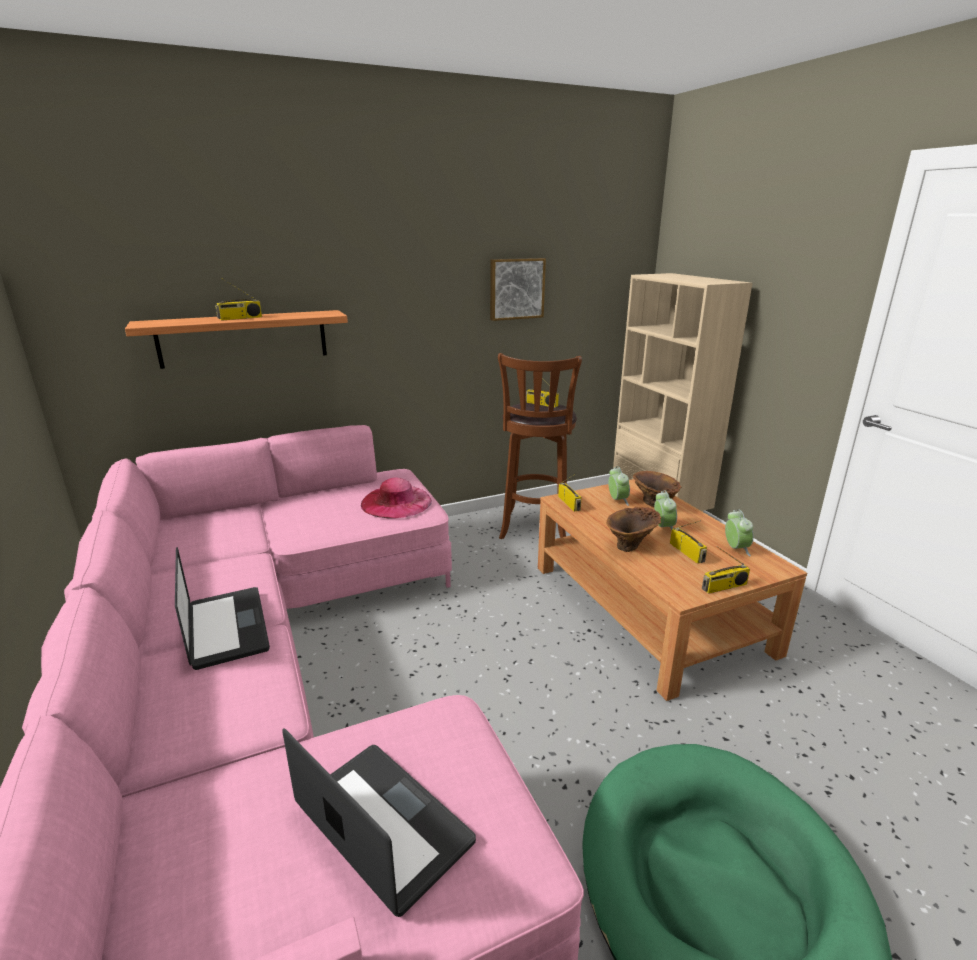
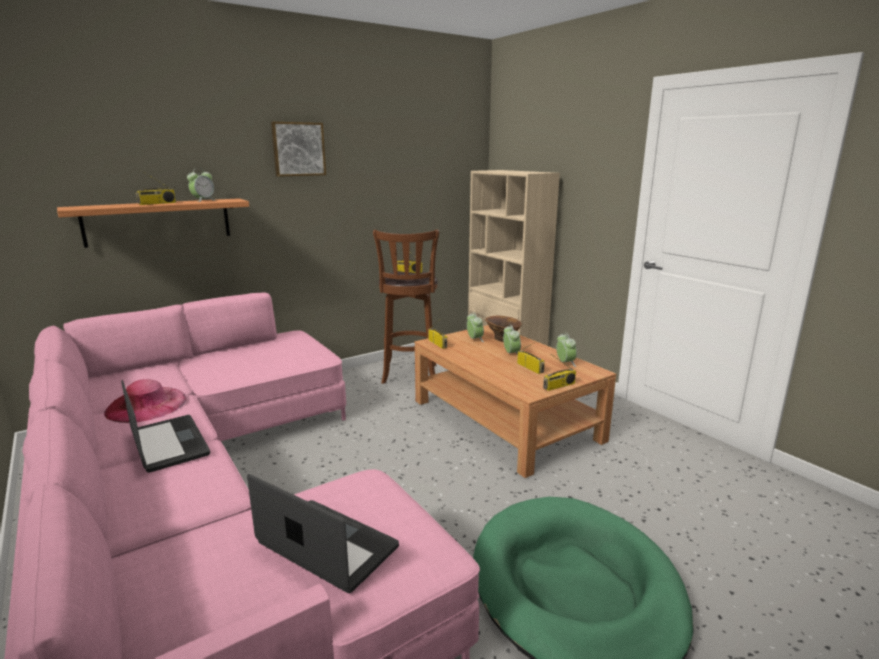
camera: 10 degrees left, 5 degrees down
pink hat [361,477,432,519] -> pink hat moved to [104,379,186,423]
picture [490,258,546,321] -> picture moved to [271,122,326,177]
brown vase [606,507,661,552] -> none
none -> alarm clock [187,169,214,202]

